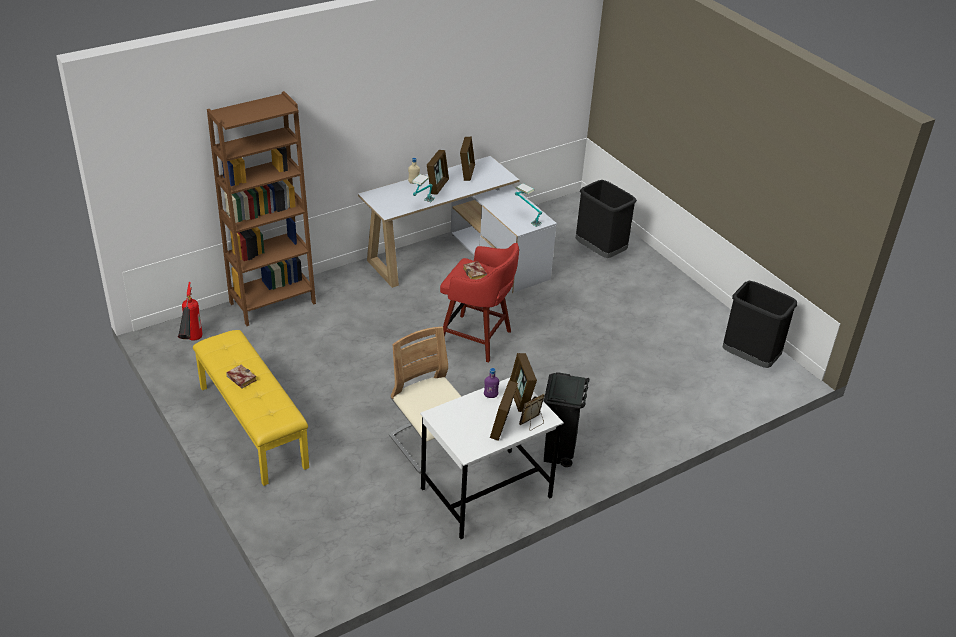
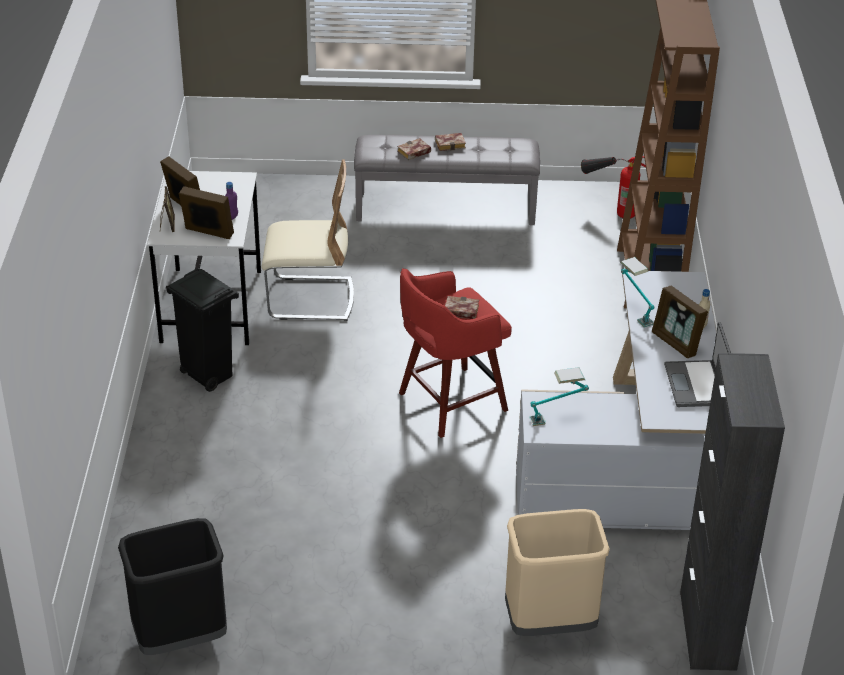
camera: 125 degrees right, 0 degrees up
yellow bench [193,330,309,486] -> grey bench [354,135,540,225]
picture frame [460,137,475,181] -> laptop [664,322,731,407]
black trash can [576,180,637,258] -> beige trash can [505,509,610,636]
none -> book [397,138,431,160]
none -> black cabinet [680,353,785,671]

